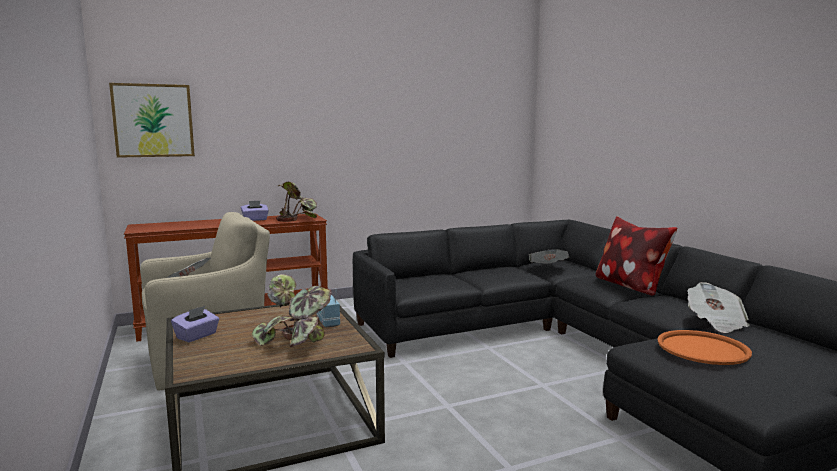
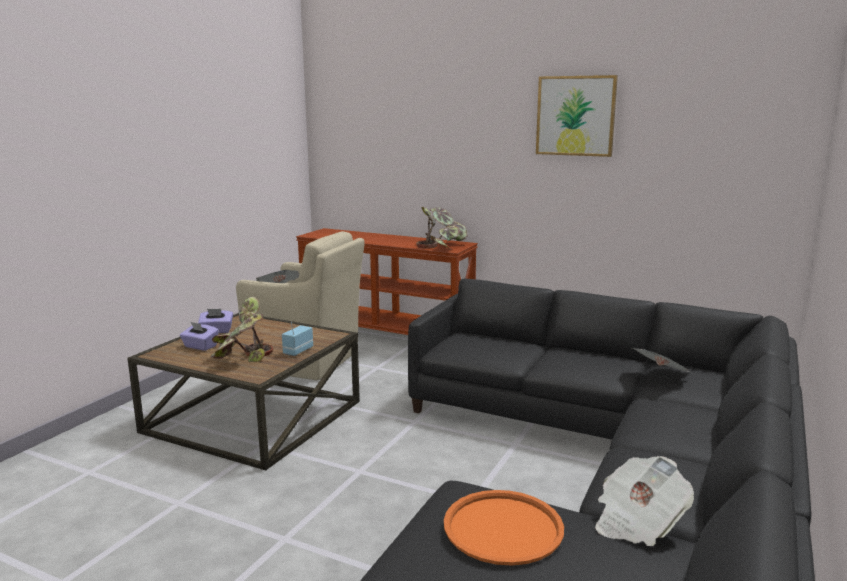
camera: 50 degrees right, 5 degrees up
picture [109,83,195,158] -> picture moved to [536,75,618,157]
purple tissue box [241,201,269,221] -> purple tissue box moved to [180,322,219,351]
pillow [596,216,677,295] -> none

